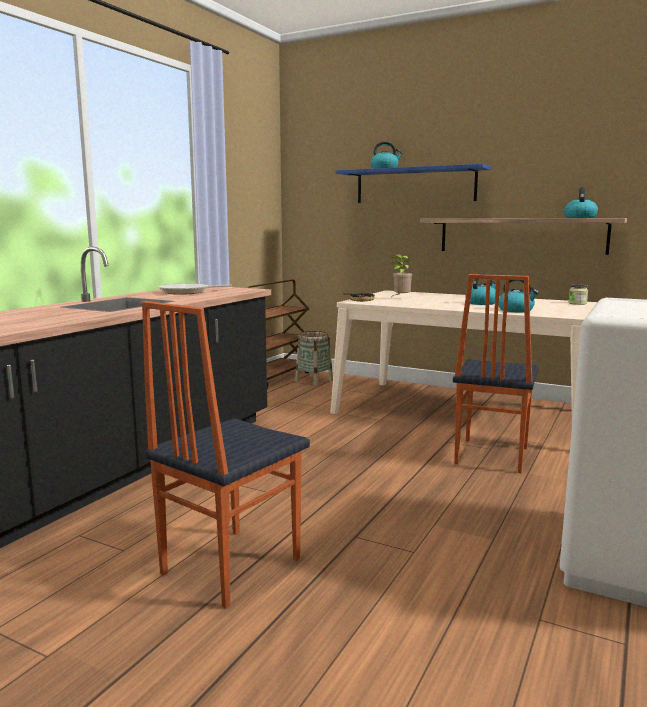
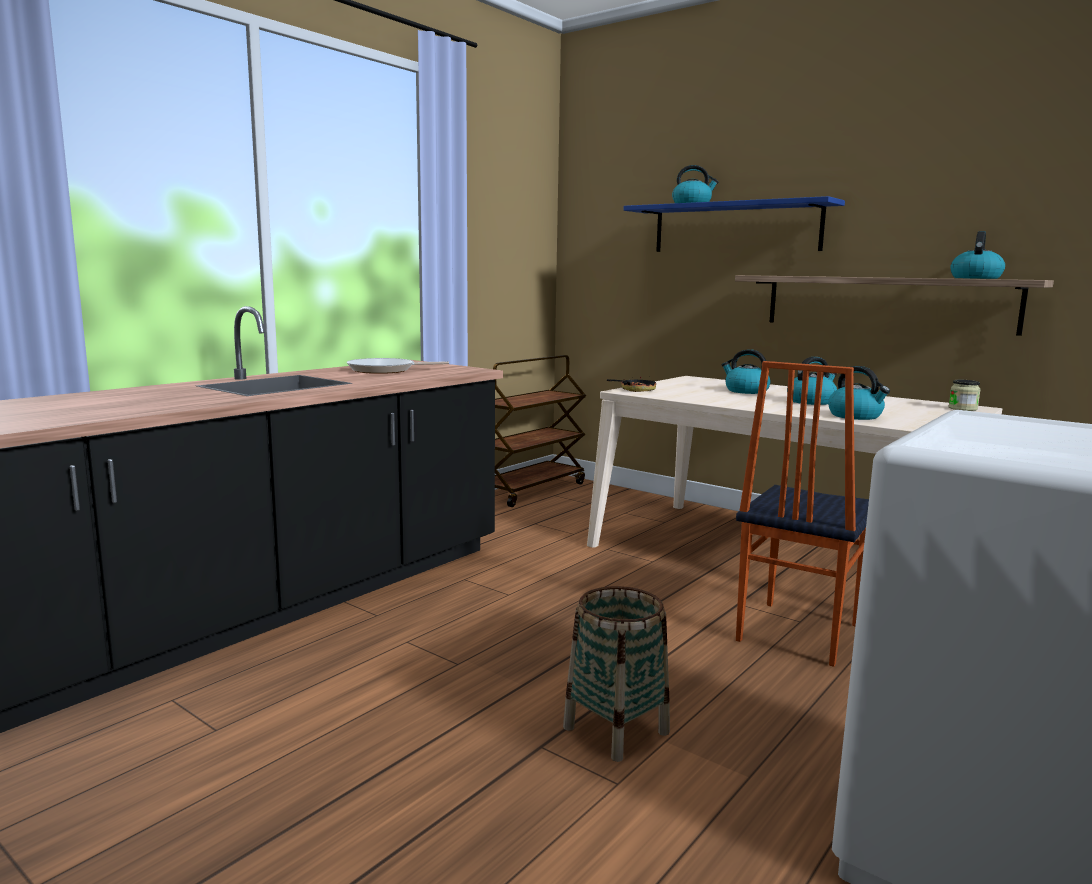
camera: 10 degrees right, 0 degrees up
chair [142,301,310,609] -> none
basket [295,331,333,386] -> basket moved to [563,586,670,762]
potted plant [390,255,412,296] -> none
none -> kettle [722,349,771,394]

